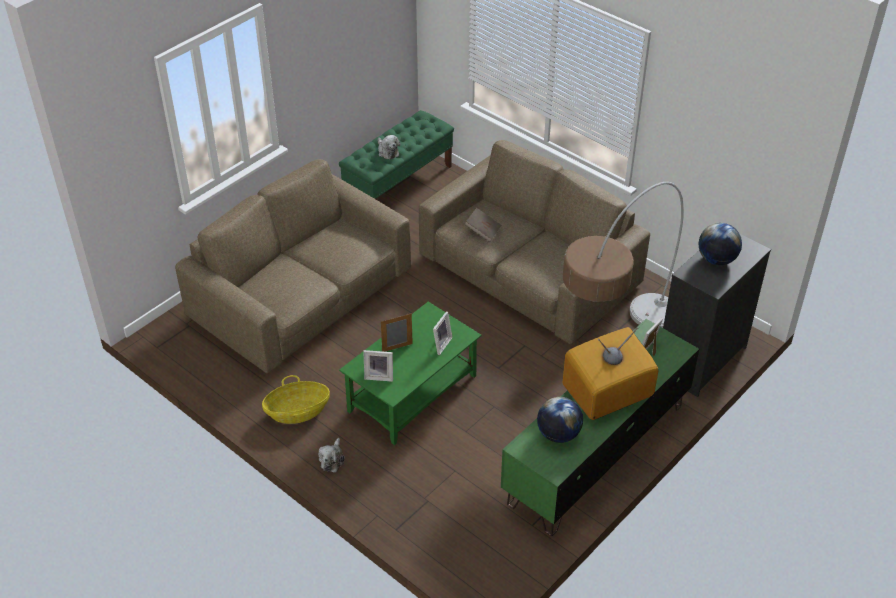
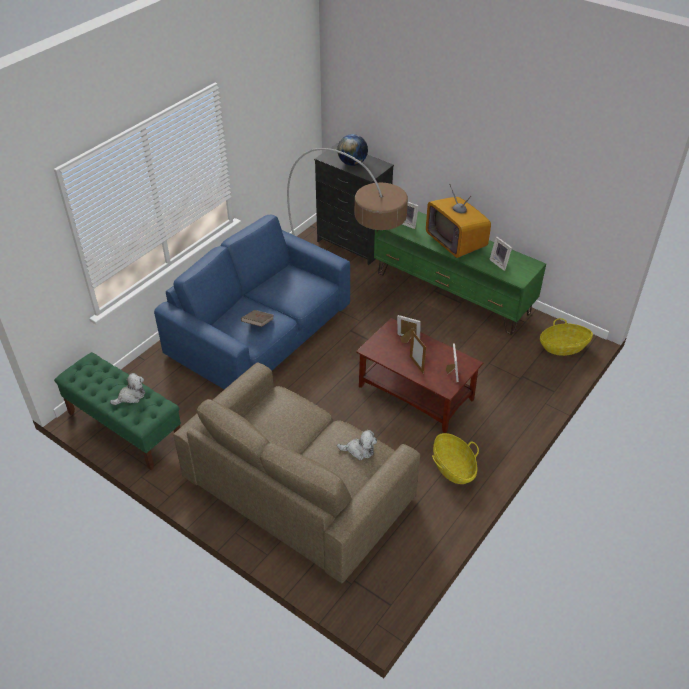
camera: 95 degrees left, 0 degrees up
plush toy [319,438,345,472] -> plush toy moved to [337,430,377,460]
green coffee table [339,302,482,445] -> brown coffee table [356,318,483,433]
brown sofa [419,140,650,344] -> blue sofa [154,215,350,389]
globe [537,397,583,443] -> picture frame [489,237,512,271]
none -> basket [540,318,593,356]

